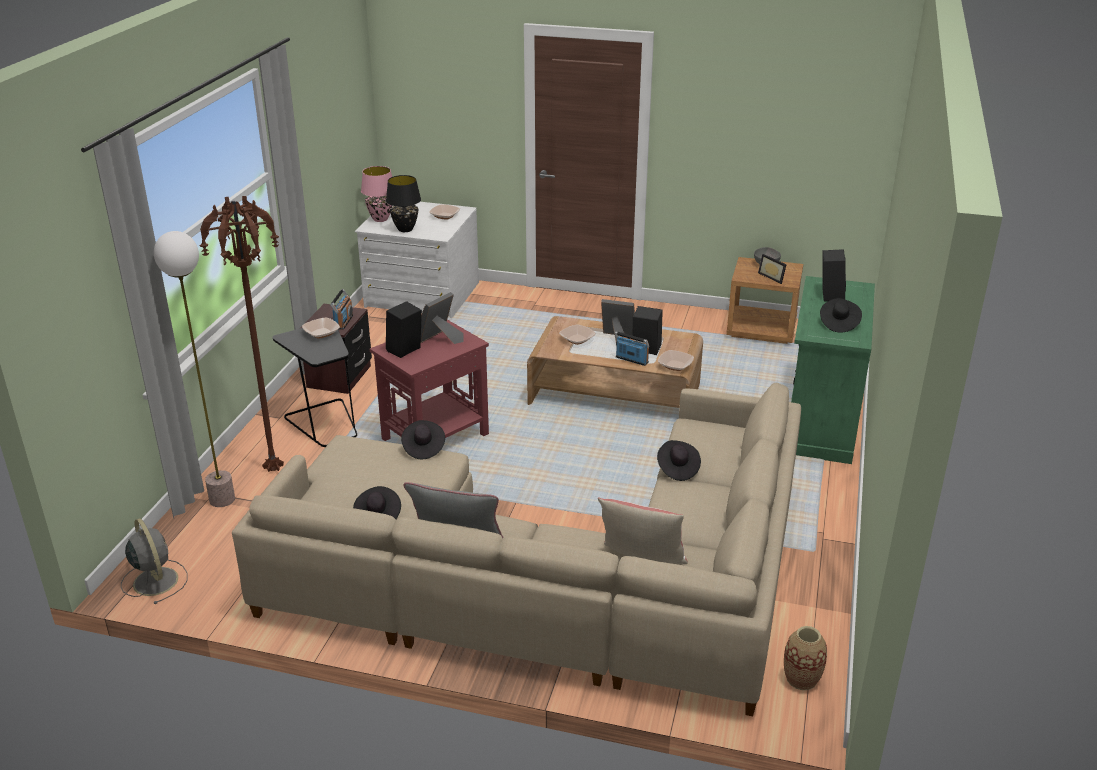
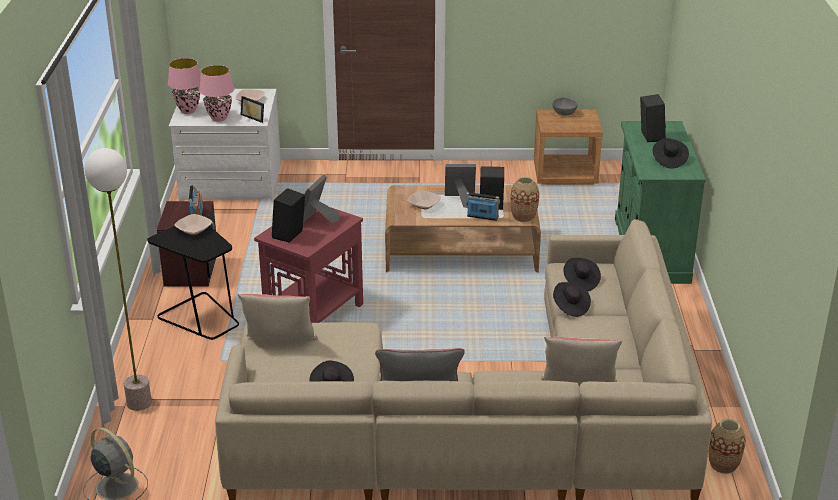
camera: 15 degrees left, 0 degrees up
brown floor lamp [200,196,284,472] -> none
black table lamp [386,175,421,232] -> pink table lamp [199,65,234,122]
black hat [401,420,445,459] -> black hat moved to [563,258,601,291]
bowl [658,350,694,371] -> vase [511,176,539,222]
picture frame [758,254,786,284] -> picture frame moved to [241,96,264,123]
none -> pillow [237,294,318,343]

